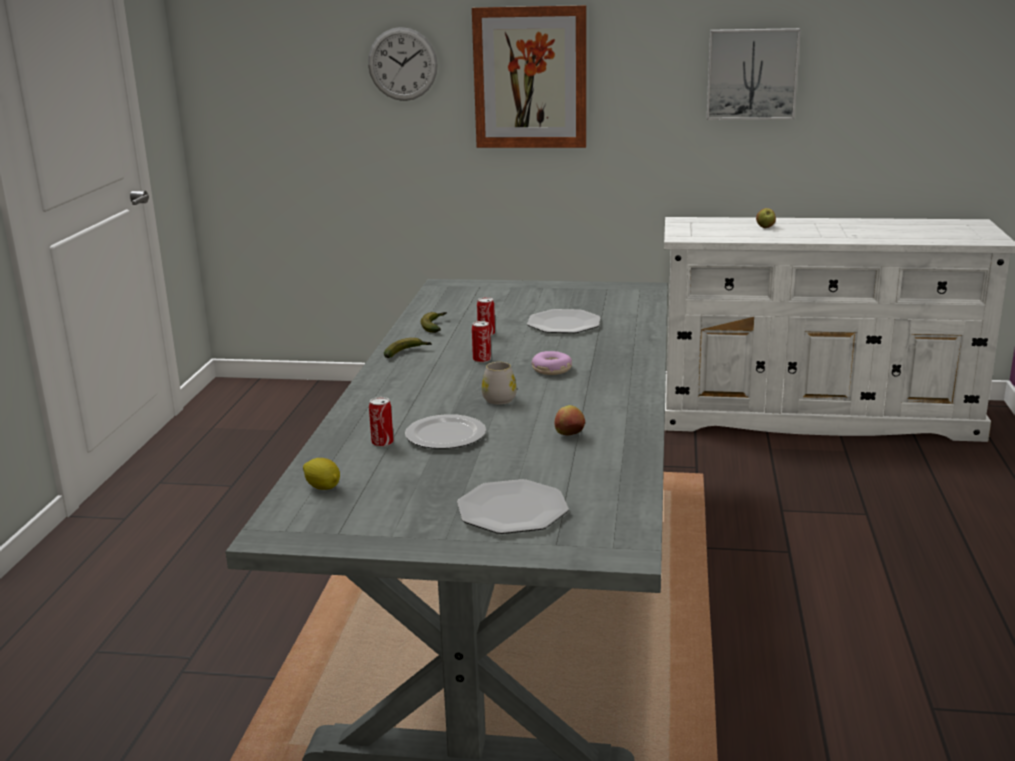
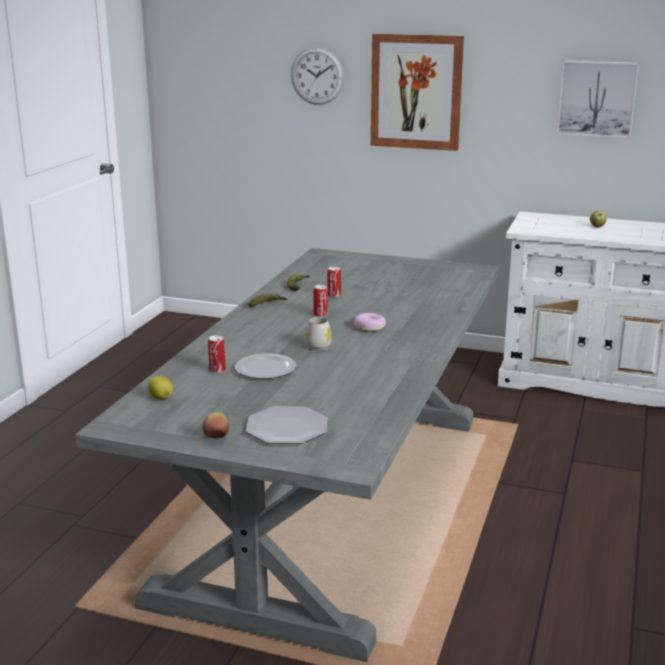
camera: 10 degrees right, 0 degrees up
plate [527,309,601,333] -> none
apple [554,405,585,435] -> apple moved to [202,412,229,438]

